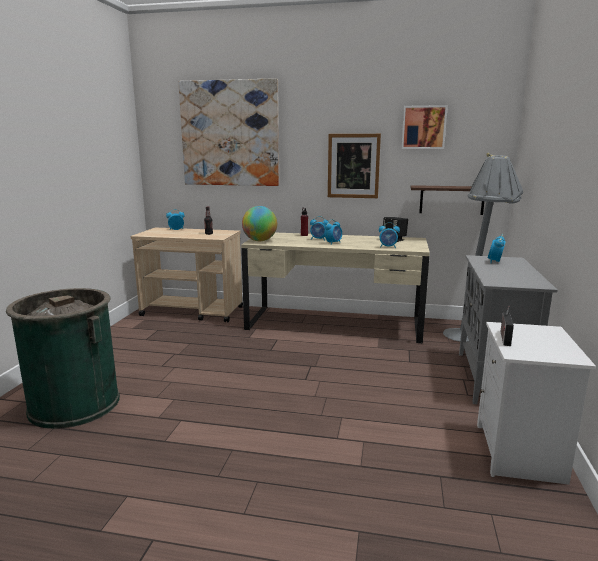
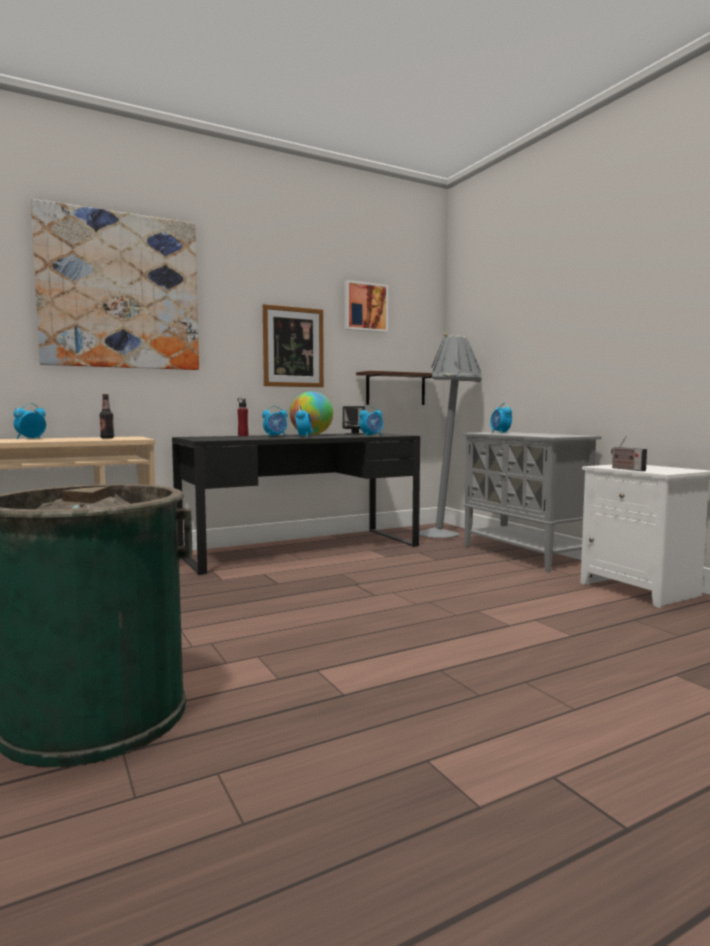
camera: 40 degrees left, 10 degrees down
beige desk [241,233,430,343] -> black desk [172,433,420,575]
globe [242,206,277,241] -> globe moved to [290,391,333,435]

